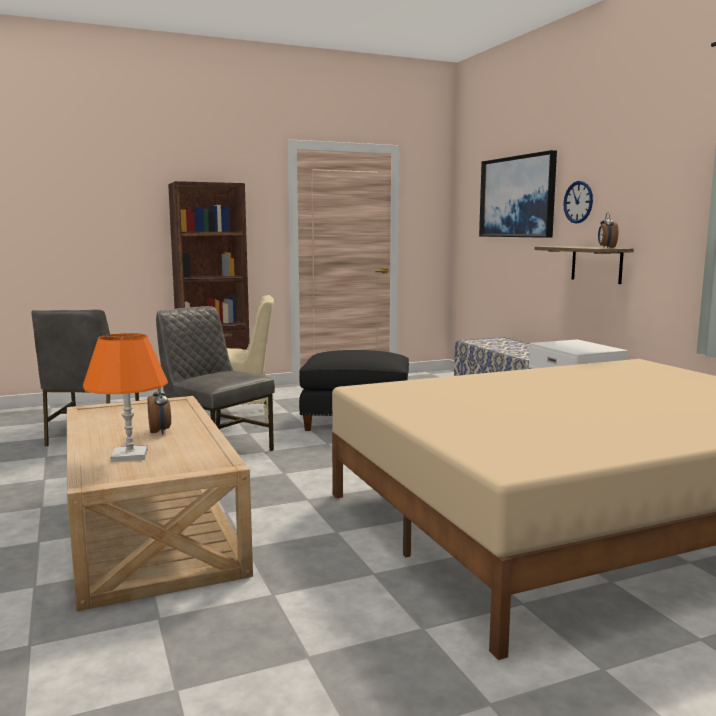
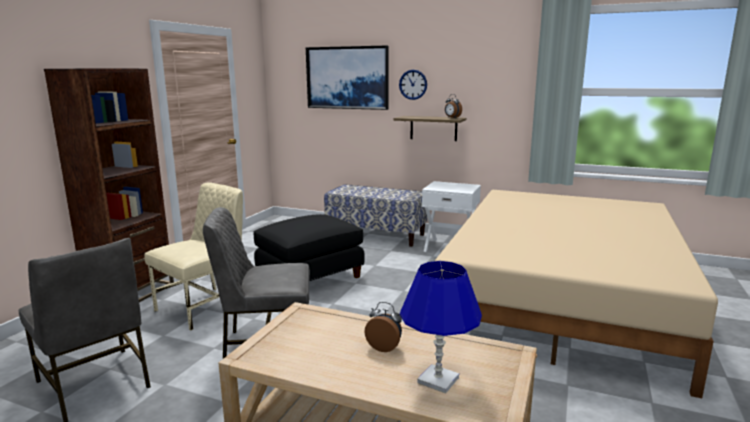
camera: 45 degrees left, 5 degrees up
orange table lamp [83,333,168,462] -> blue table lamp [400,261,482,394]

